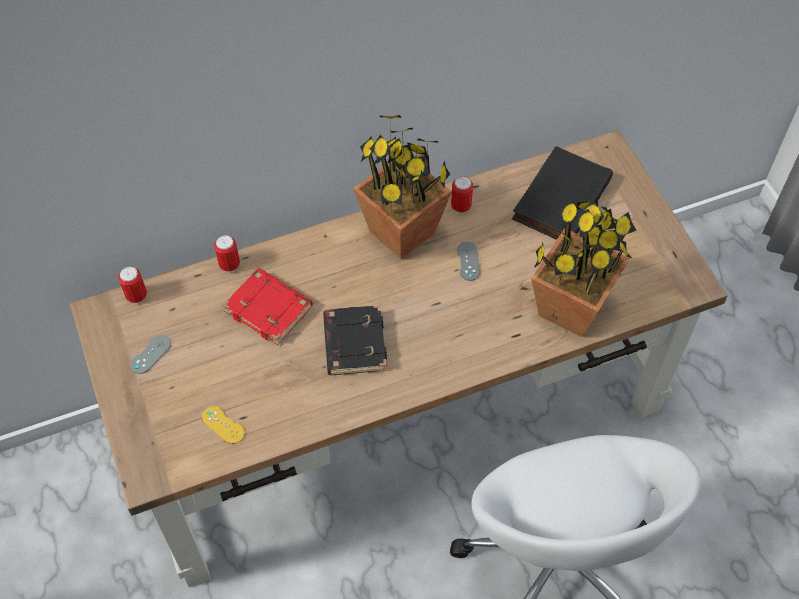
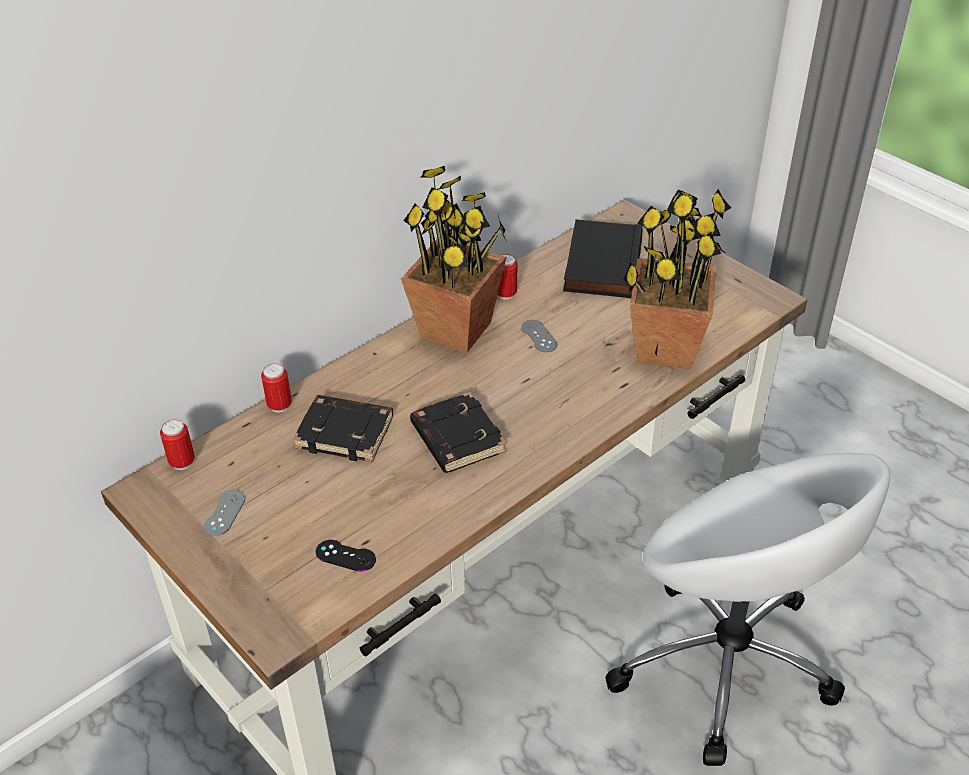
camera: 20 degrees left, 15 degrees down
yellow game controller [202,406,245,444] -> black game controller [316,540,376,572]
red book [223,268,313,345] -> black book [293,395,393,462]

